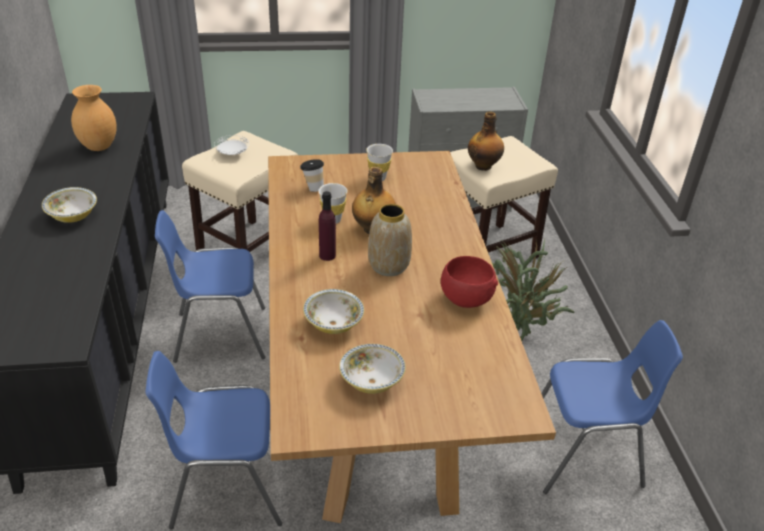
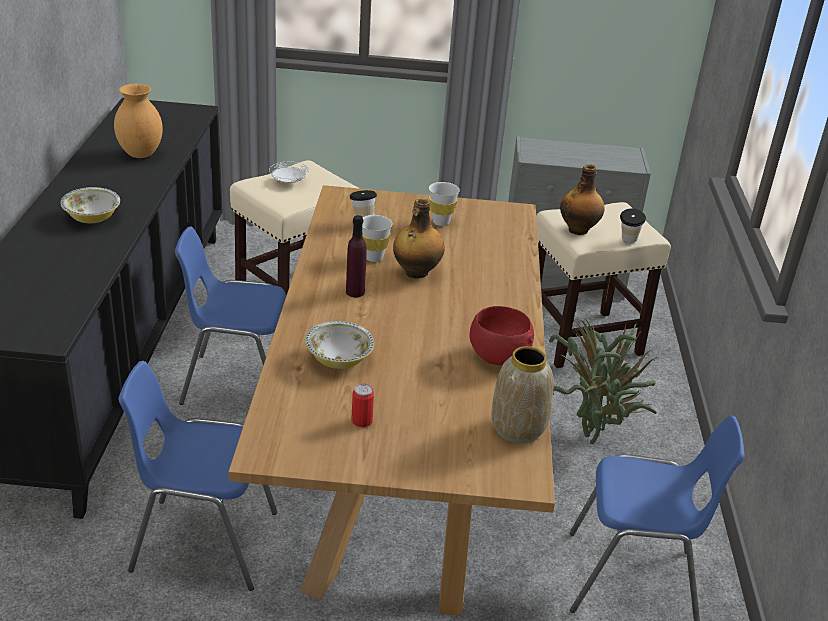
camera: 10 degrees right, 5 degrees down
bowl [339,344,406,394] -> can [351,384,374,427]
vase [368,204,412,276] -> vase moved to [491,346,553,444]
none -> cup [620,208,646,243]

